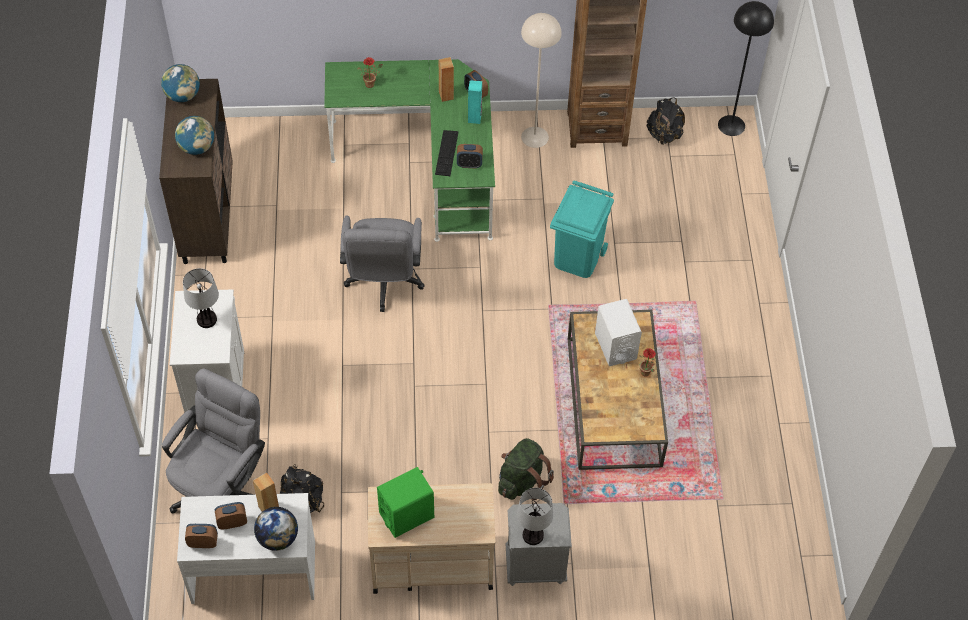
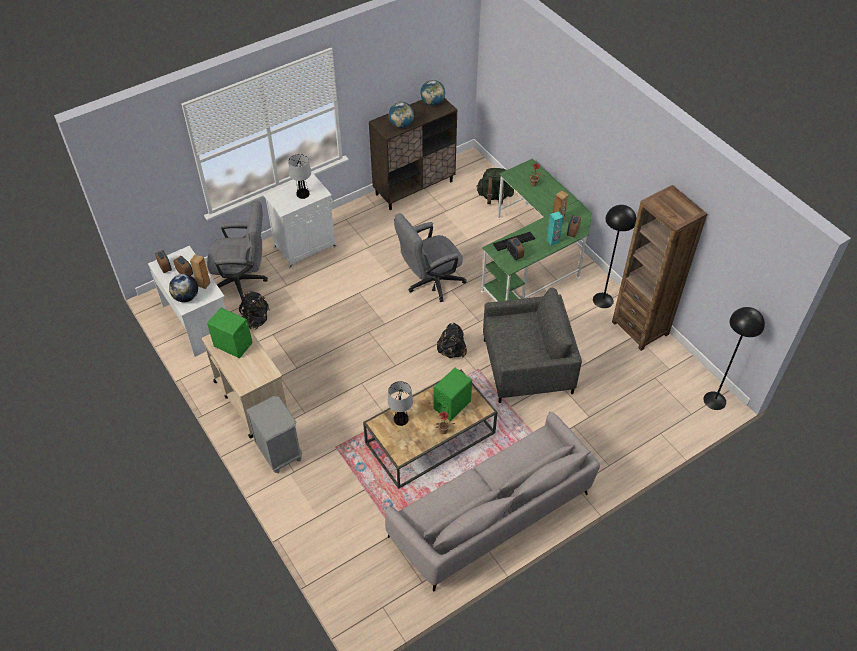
camera: 60 degrees right, 5 degrees down
green backpack [498,438,554,500] -> green backpack moved to [476,168,514,204]
table lamp [517,488,553,545] -> table lamp moved to [388,381,413,426]
beige floor lamp [521,13,562,148] -> black floor lamp [593,205,637,308]
turquoise trash can [550,180,614,278] -> grey armchair [483,288,582,403]
white speaker [595,299,642,366] -> green speaker [433,368,472,421]
black backpack [646,97,685,145] -> black backpack moved to [437,323,467,358]
none -> grey sofa [385,411,600,591]

